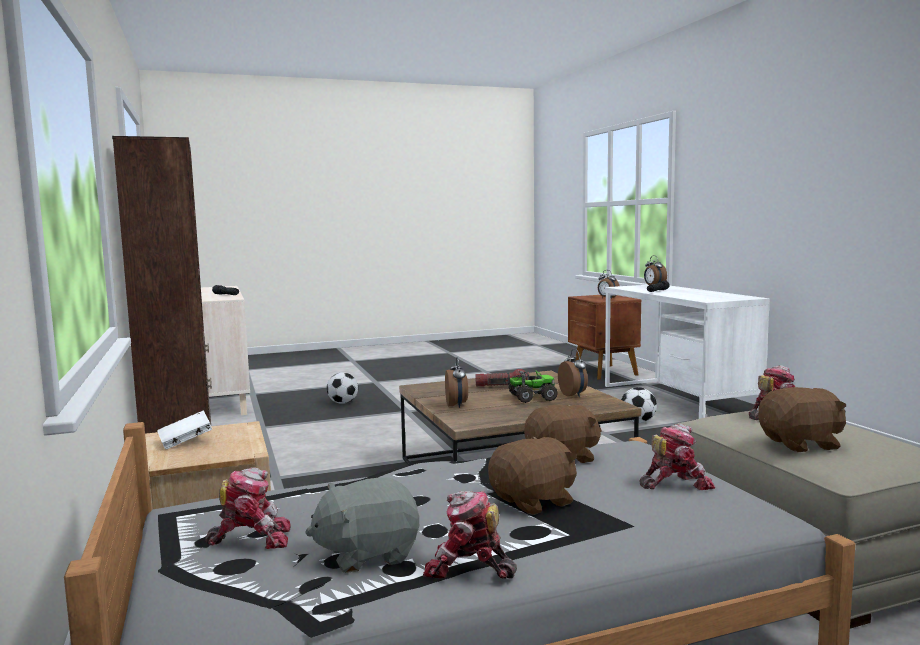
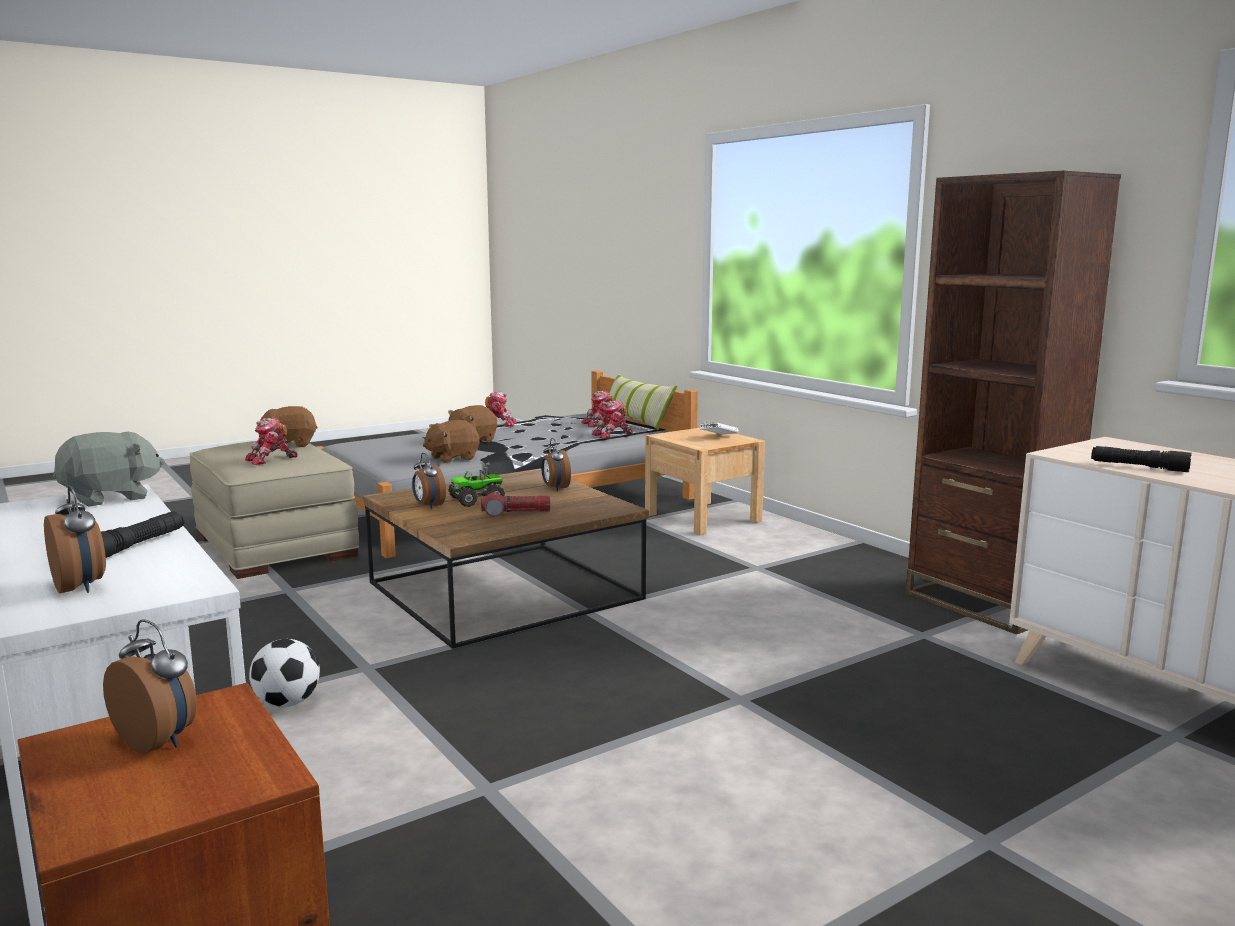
camera: 165 degrees right, 5 degrees up
grey plush toy [305,478,419,573] -> grey plush toy moved to [53,432,165,507]
football [327,372,358,404] -> none
toy robot [640,424,715,490] -> toy robot moved to [592,401,633,439]
none -> pillow [609,373,678,430]

